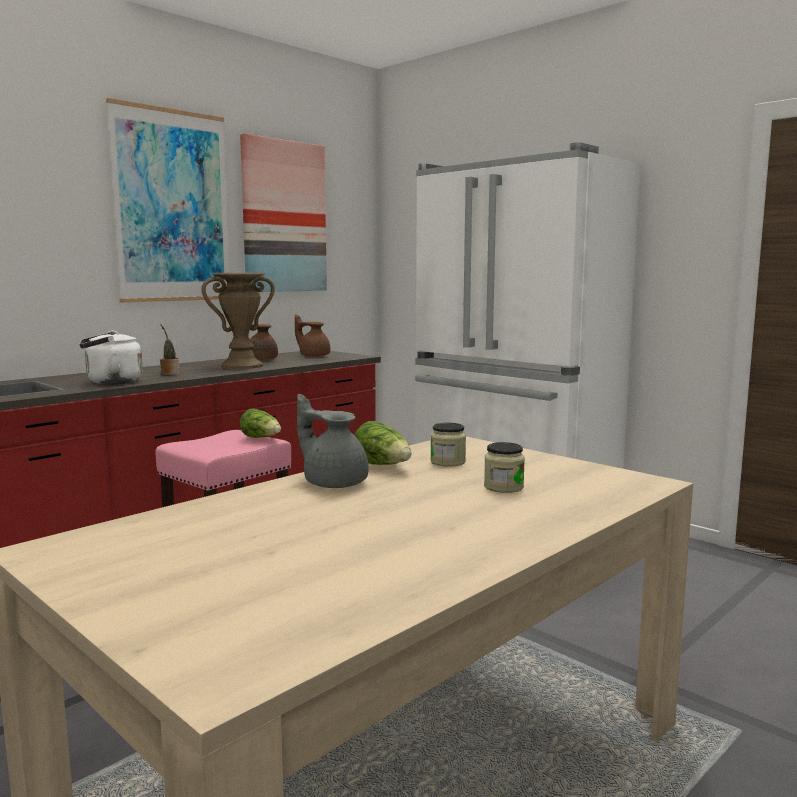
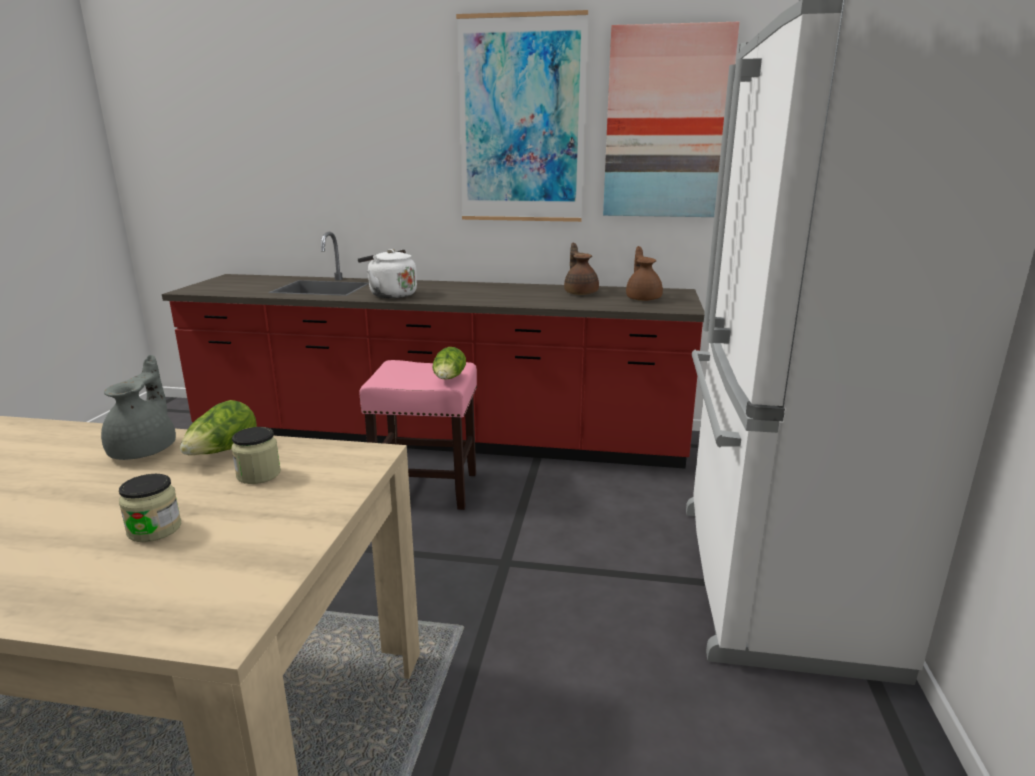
camera: 55 degrees right, 10 degrees up
potted plant [160,324,180,375] -> none
brown vase [201,273,275,369] -> none

